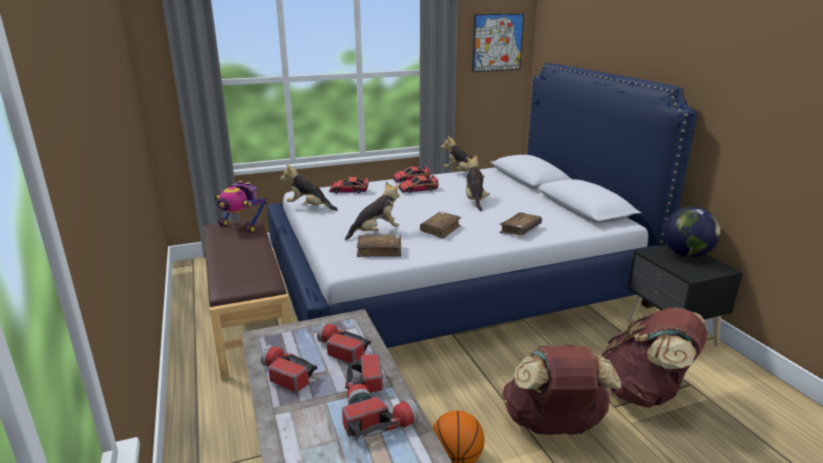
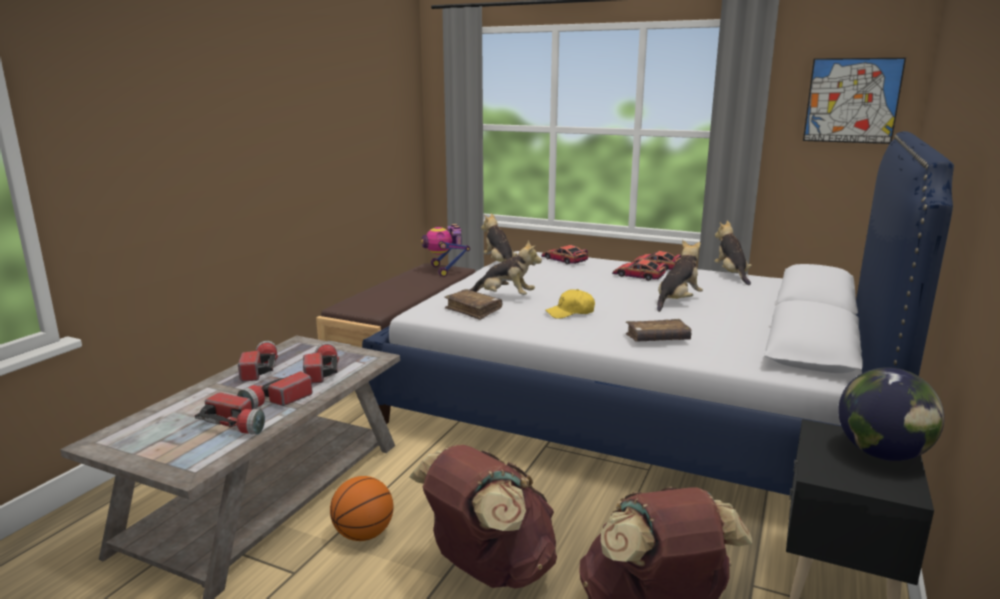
camera: 45 degrees right, 5 degrees down
brown book [420,212,461,239] -> yellow cap [545,289,595,319]

